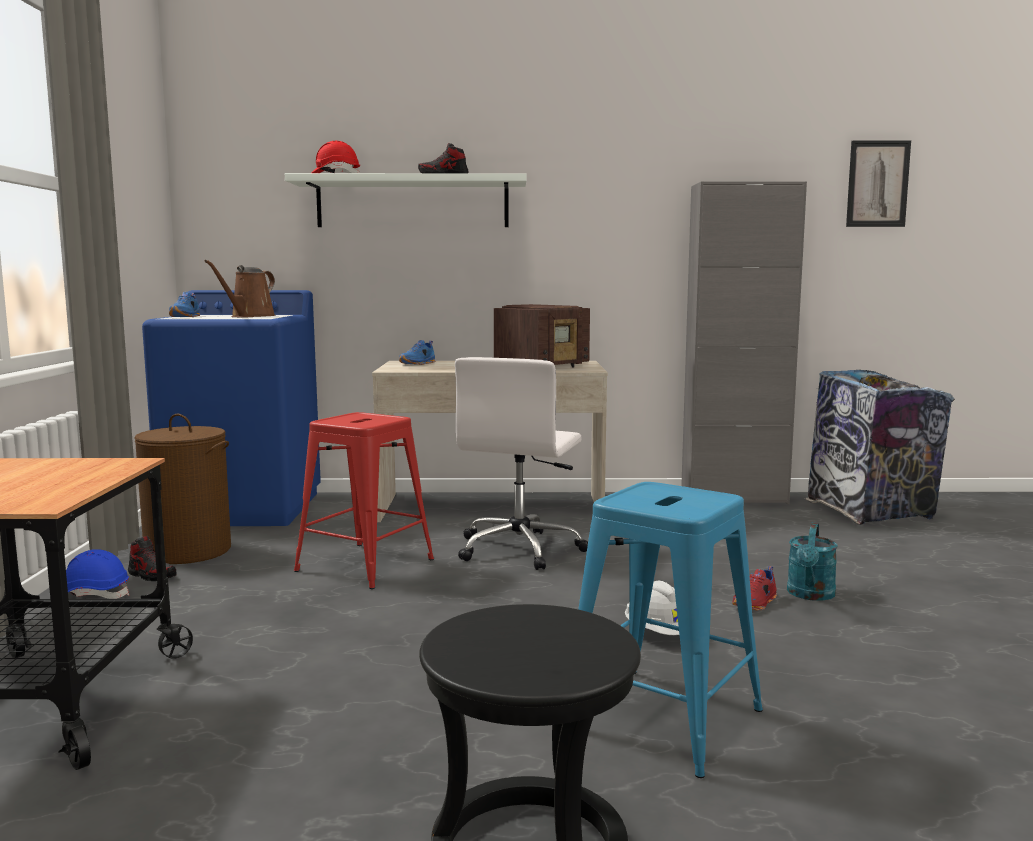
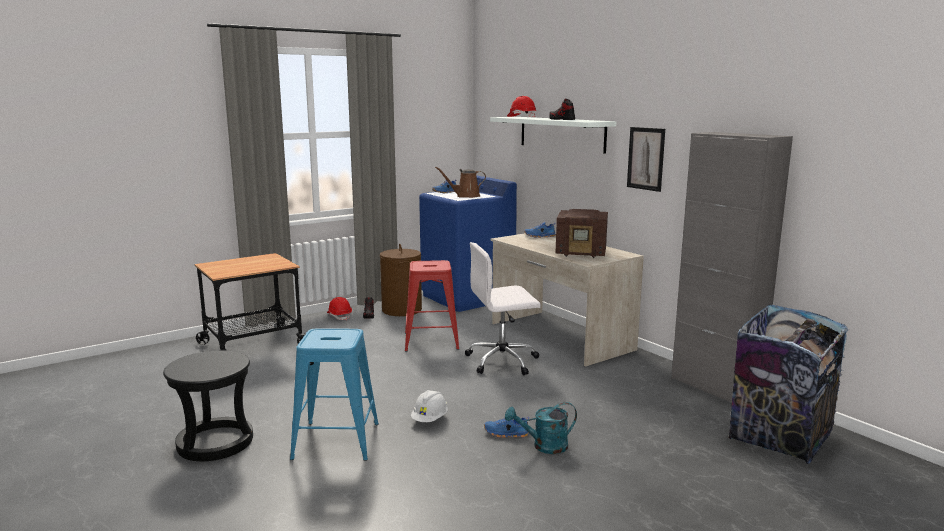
camera: 55 degrees right, 5 degrees up
blue hard hat [66,549,129,599] -> red hard hat [327,297,352,321]
red shoe [732,566,777,611] -> blue shoe [484,417,530,438]
picture [846,141,911,227] -> picture moved to [627,127,665,192]

